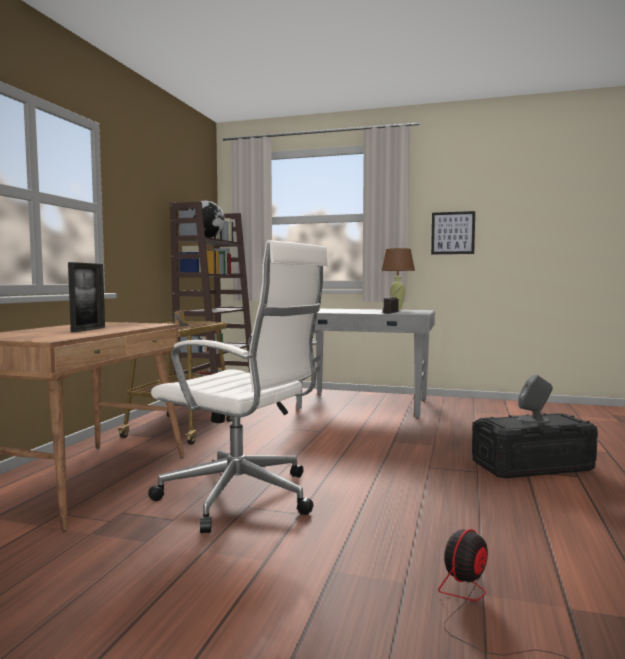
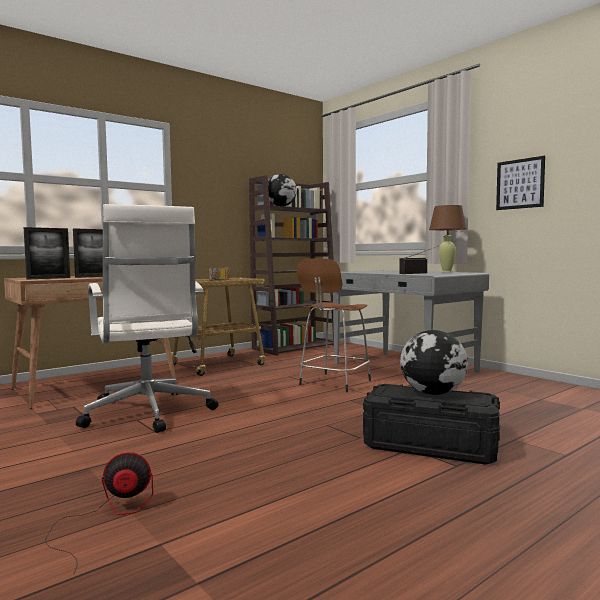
camera: 35 degrees right, 0 degrees up
grey speaker [517,374,553,423] -> globe [400,330,468,395]
none -> picture frame [24,227,70,279]
none -> brown stool [297,258,371,392]

